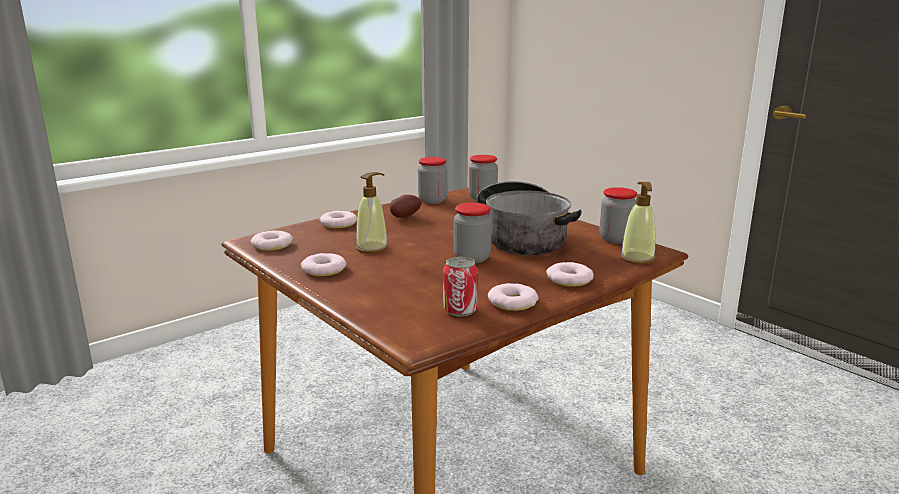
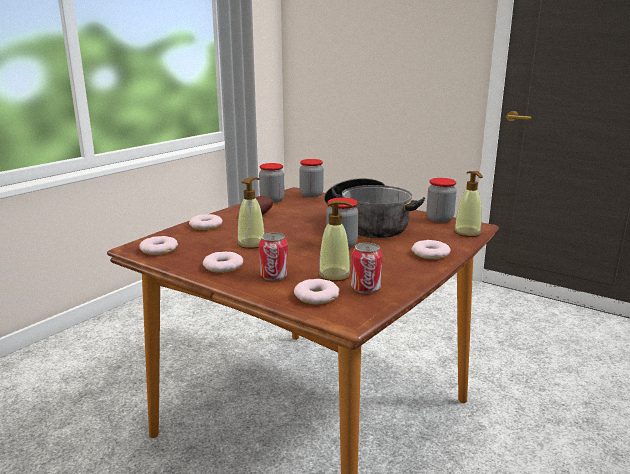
camera: 15 degrees left, 0 degrees up
donut [488,283,539,311] -> donut moved to [294,279,339,304]
none -> can [259,233,288,281]
none -> soap dispenser [318,200,354,281]

